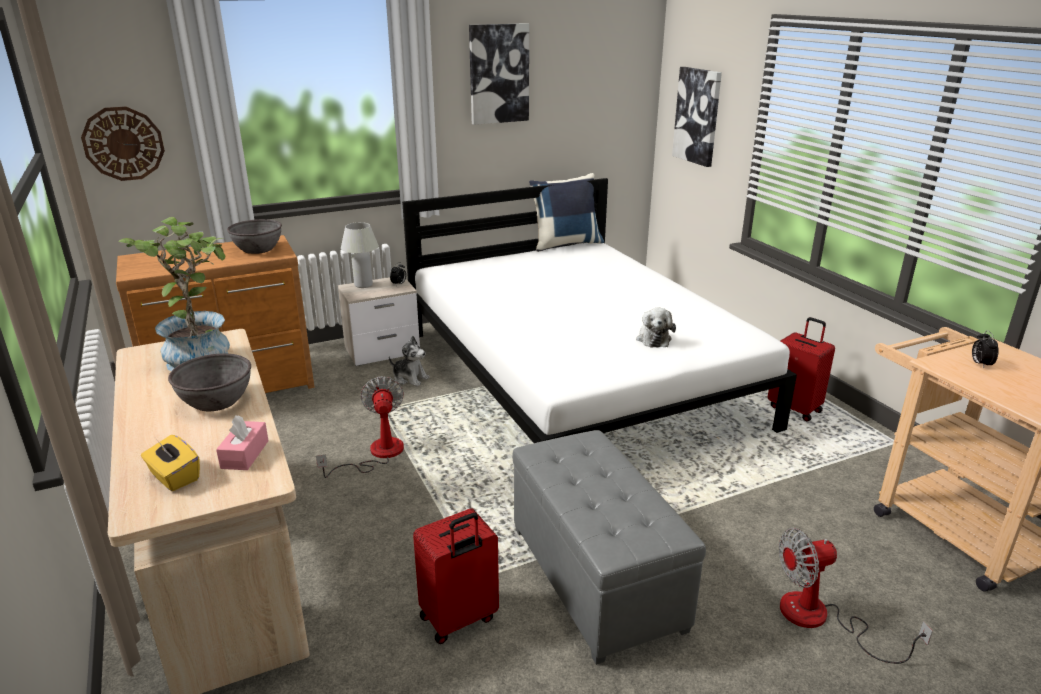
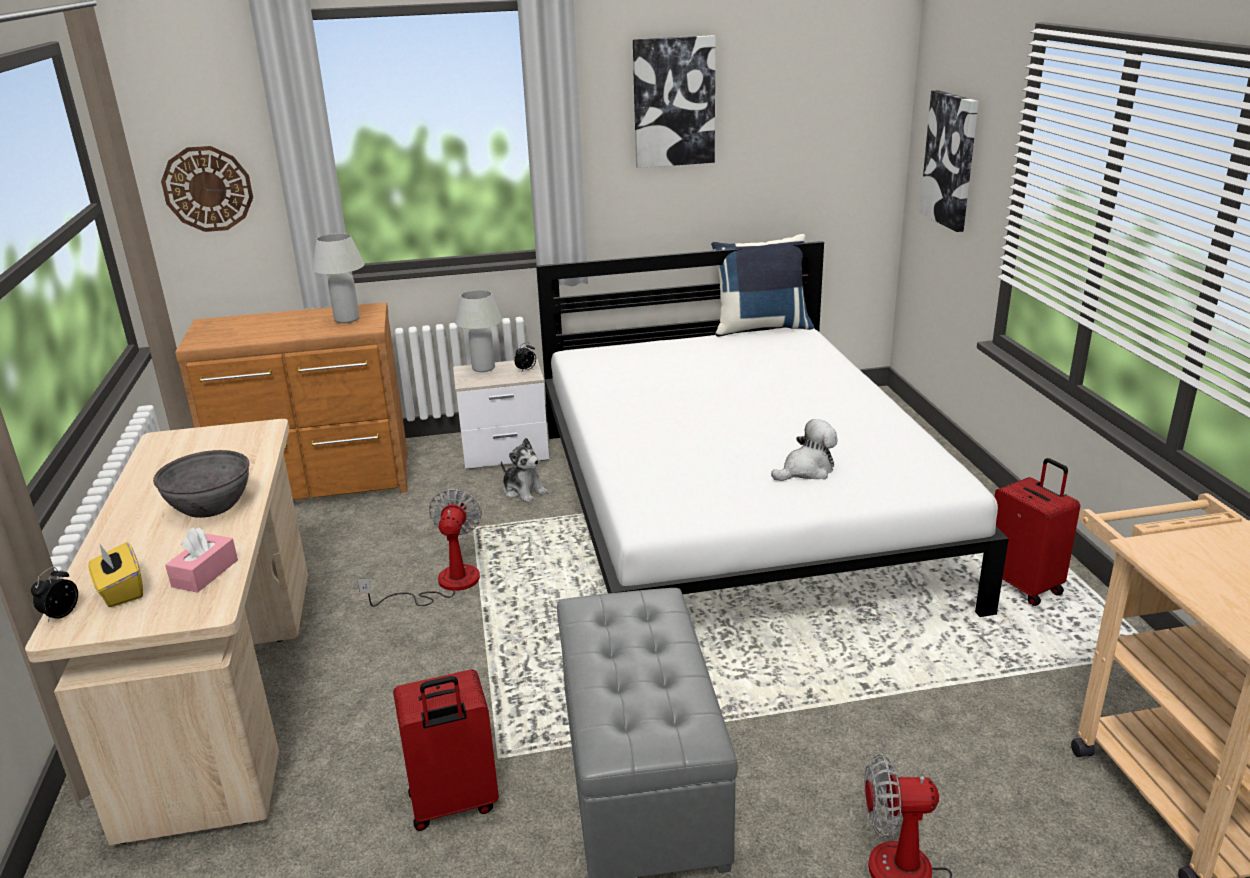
camera: 15 degrees right, 0 degrees up
potted plant [119,217,230,371] -> none
grey bowl [227,219,282,254] -> white table lamp [312,233,364,323]
plush toy [636,308,676,348] -> plush toy turned 135 degrees counterclockwise [771,419,838,481]
alarm clock [972,330,999,368] -> alarm clock moved to [31,567,78,622]

